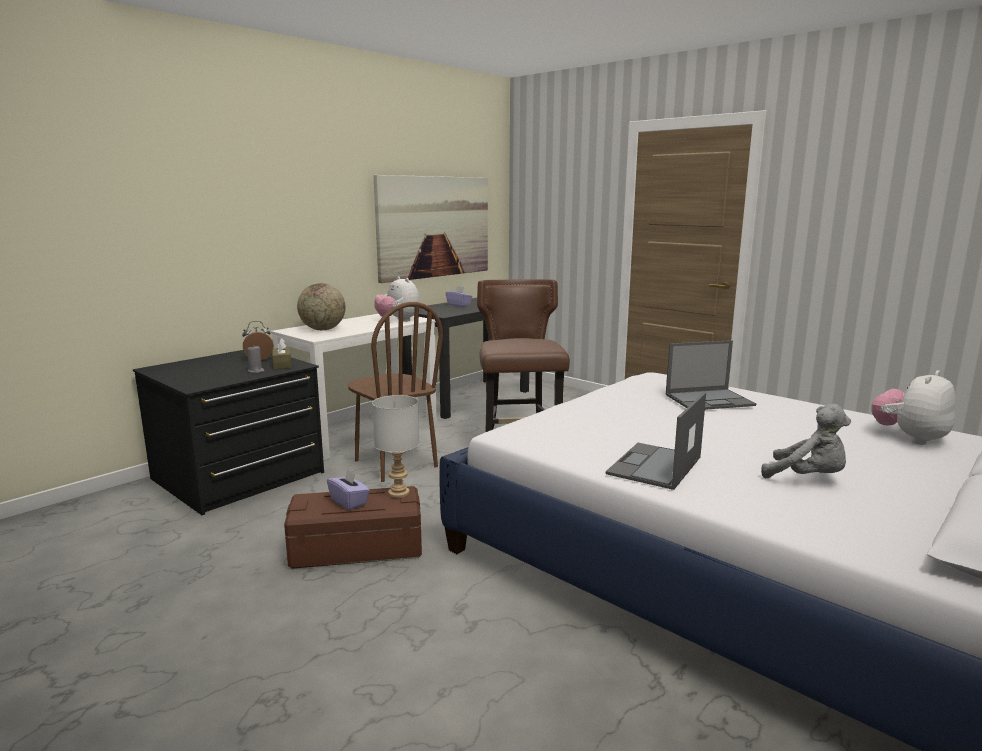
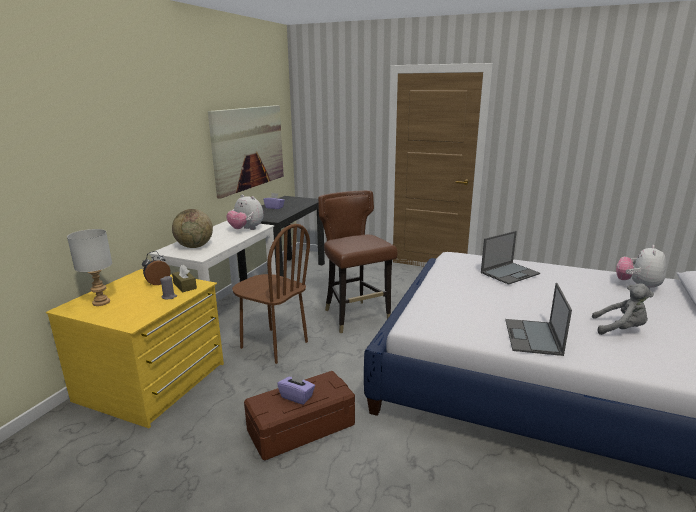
camera: 20 degrees left, 5 degrees up
black dresser [133,350,324,515] -> yellow dresser [46,269,224,428]
grey table lamp [372,395,420,498] -> grey table lamp moved to [67,229,112,306]

